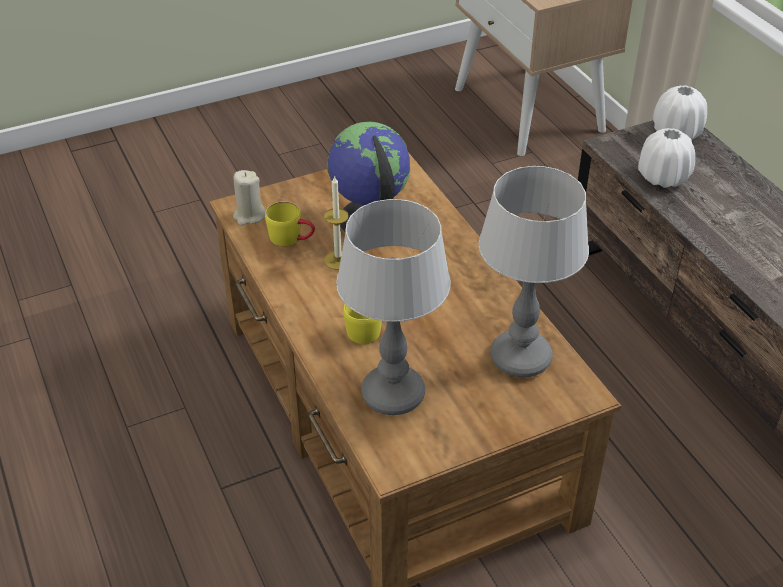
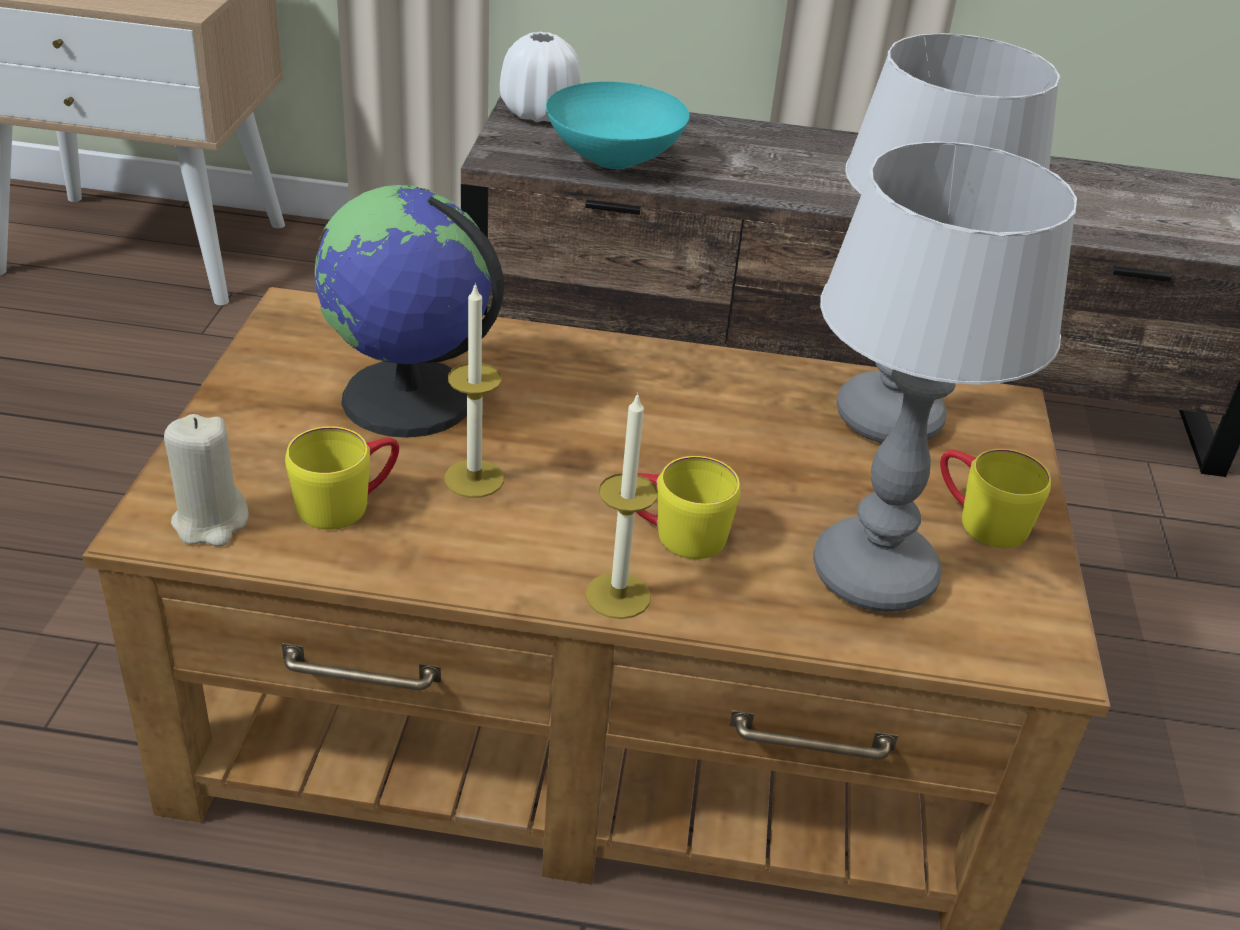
camera: 60 degrees left, 5 degrees down
white vase [638,128,695,188] -> turquoise bowl [546,81,690,169]
none -> candle [585,392,658,619]
none -> yellow mug [940,449,1051,548]

